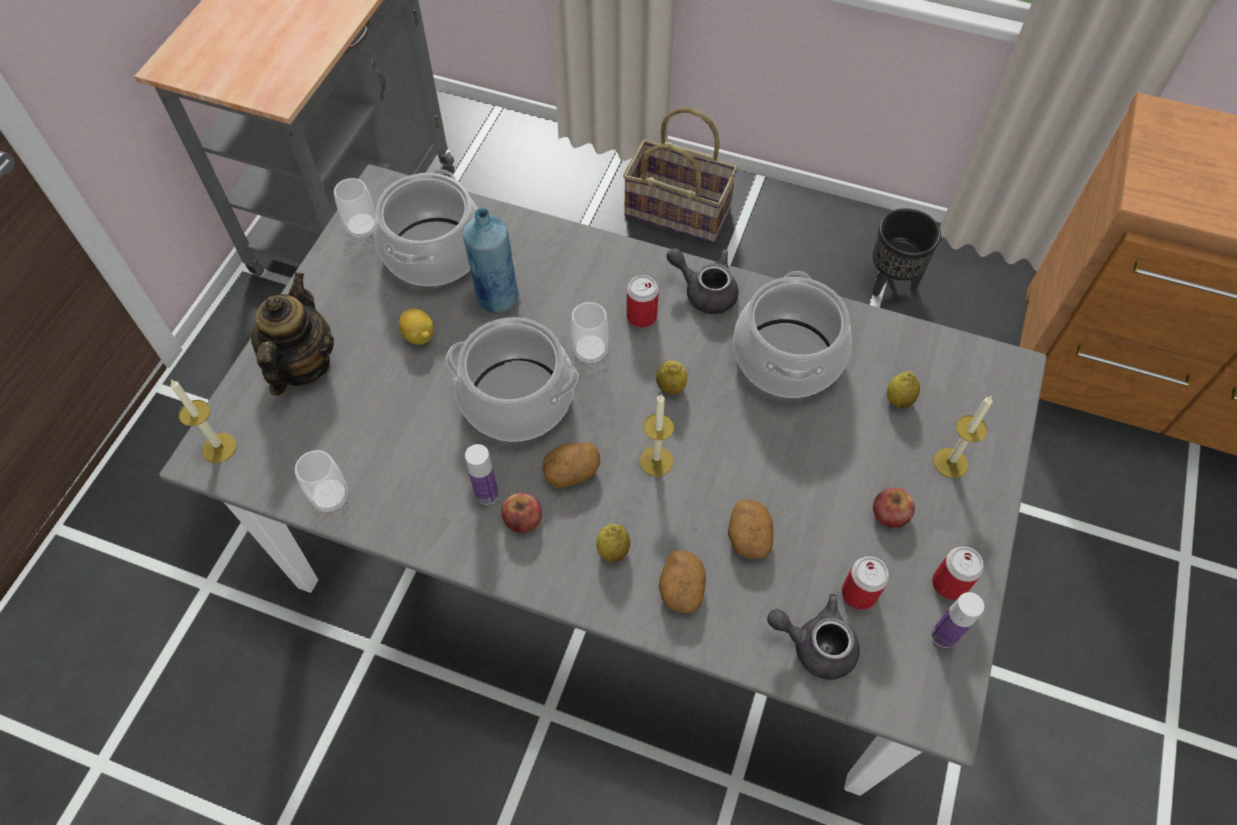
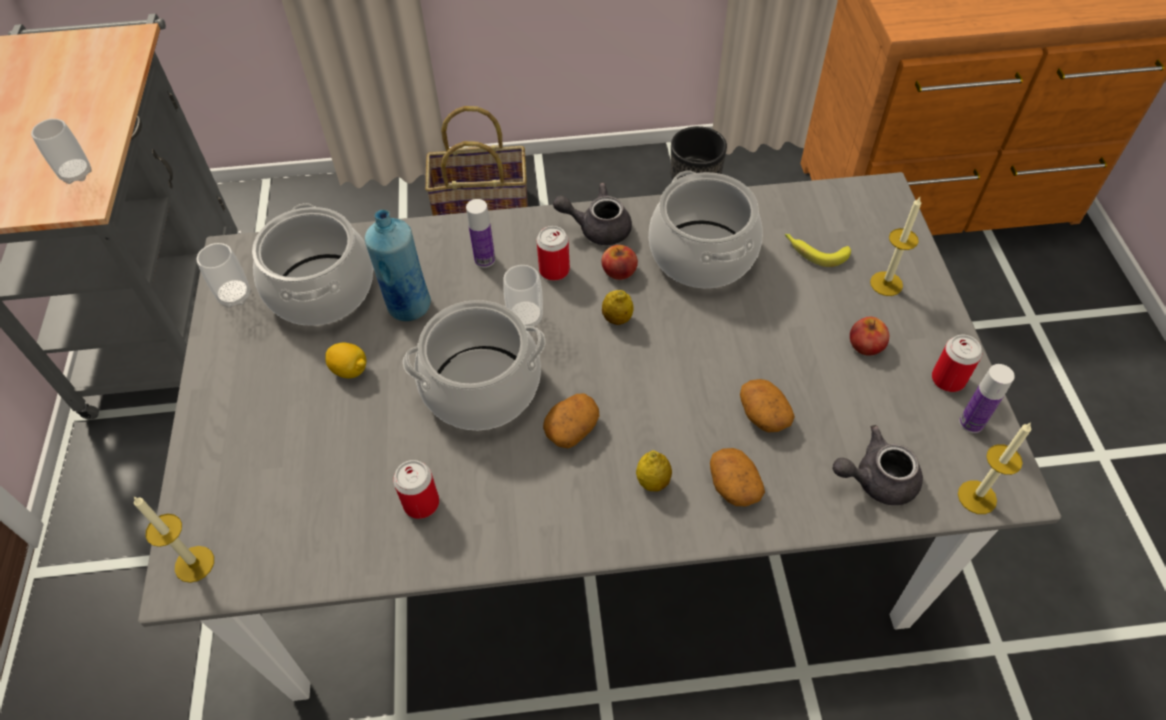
camera: 25 degrees left, 5 degrees down
teapot [251,272,334,396] -> none
cup [295,450,348,512] -> cup moved to [31,119,92,184]
bottle [465,444,499,505] -> bottle moved to [466,199,495,268]
apple [502,493,542,533] -> apple moved to [602,245,638,280]
candle [639,394,674,477] -> candle moved to [958,422,1031,514]
can [842,556,889,610] -> can moved to [393,460,439,519]
lemon [887,371,920,408] -> banana [784,234,851,267]

